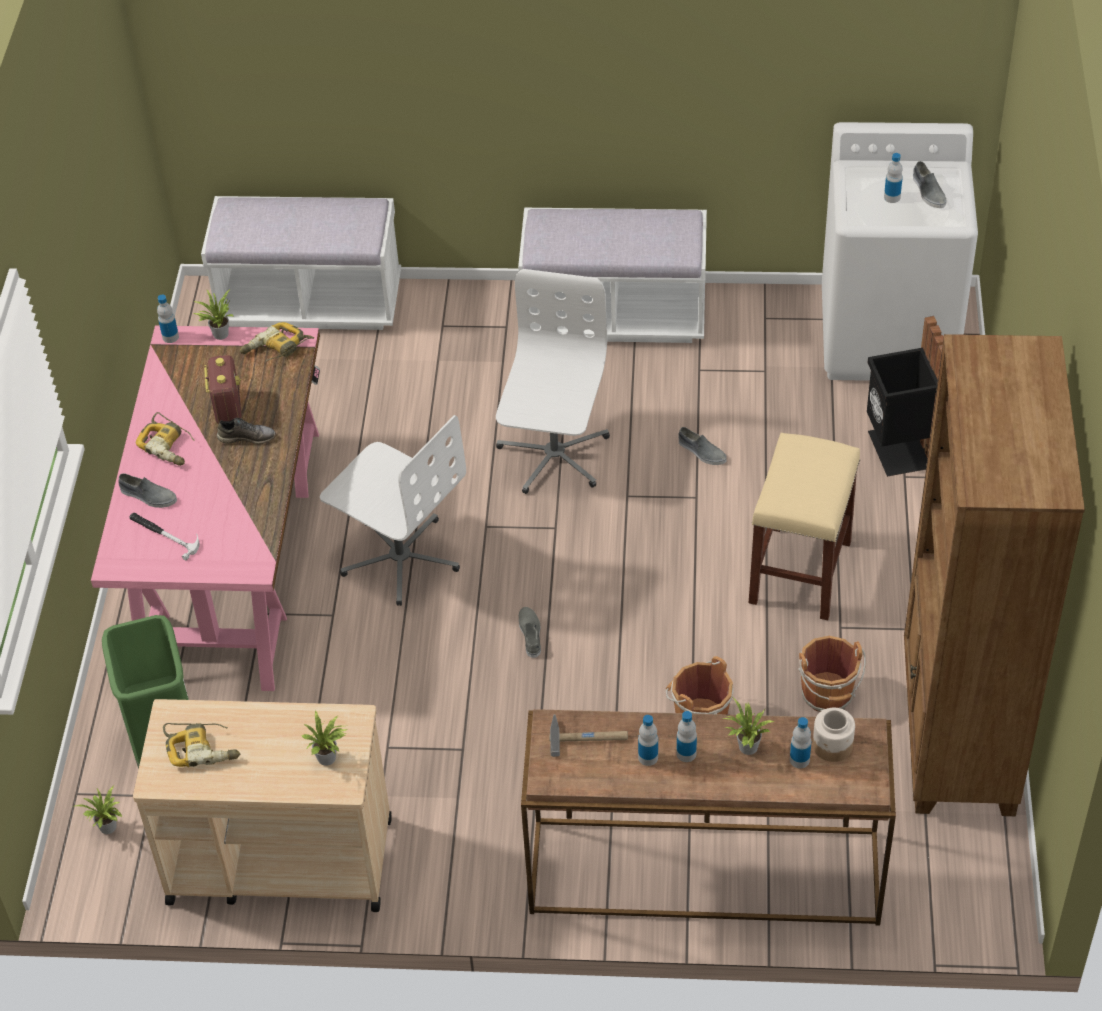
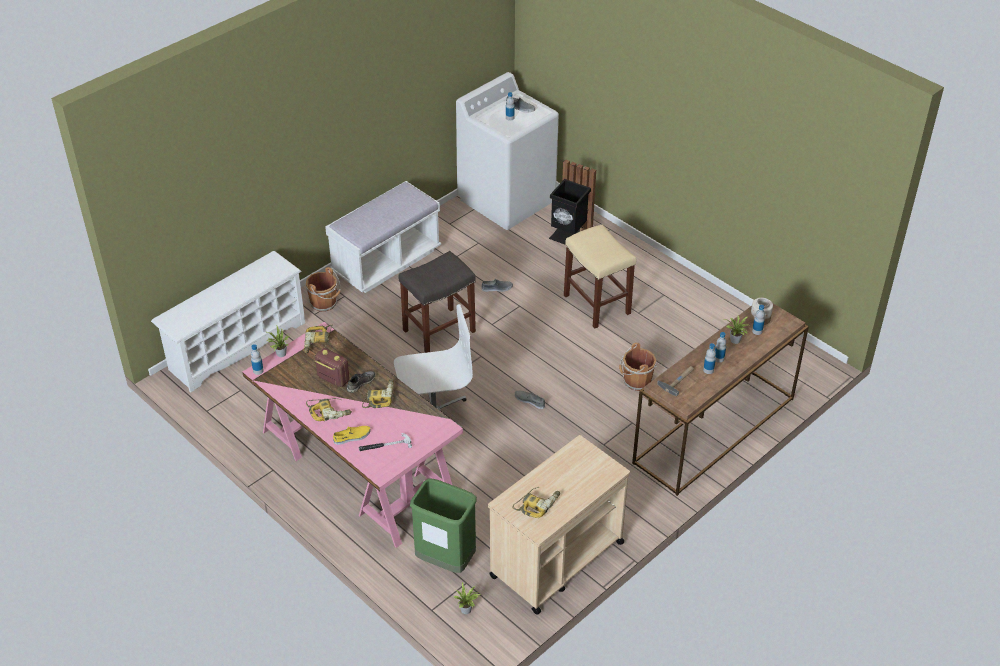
camera: 50 degrees left, 5 degrees down
grey shoe [118,473,177,508] -> yellow shoe [333,426,371,445]
white bench [201,196,401,330] -> white shoe rack [151,251,305,393]
potted plant [301,710,349,766] -> none
white office chair [496,269,610,494] -> grey stool [399,251,476,353]
brown bucket [798,636,866,712] -> brown bucket moved to [306,267,341,312]
brown bookcase [904,334,1085,816] -> none
none -> power drill [362,379,394,408]

